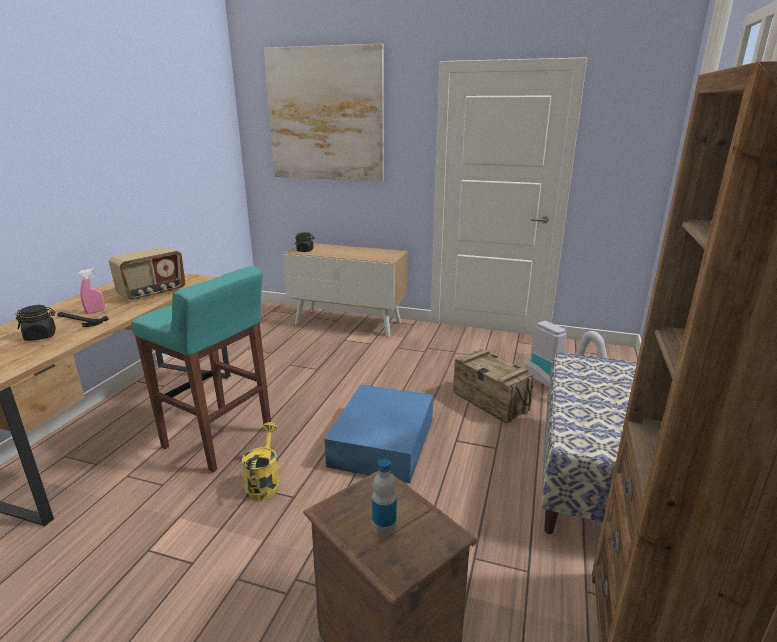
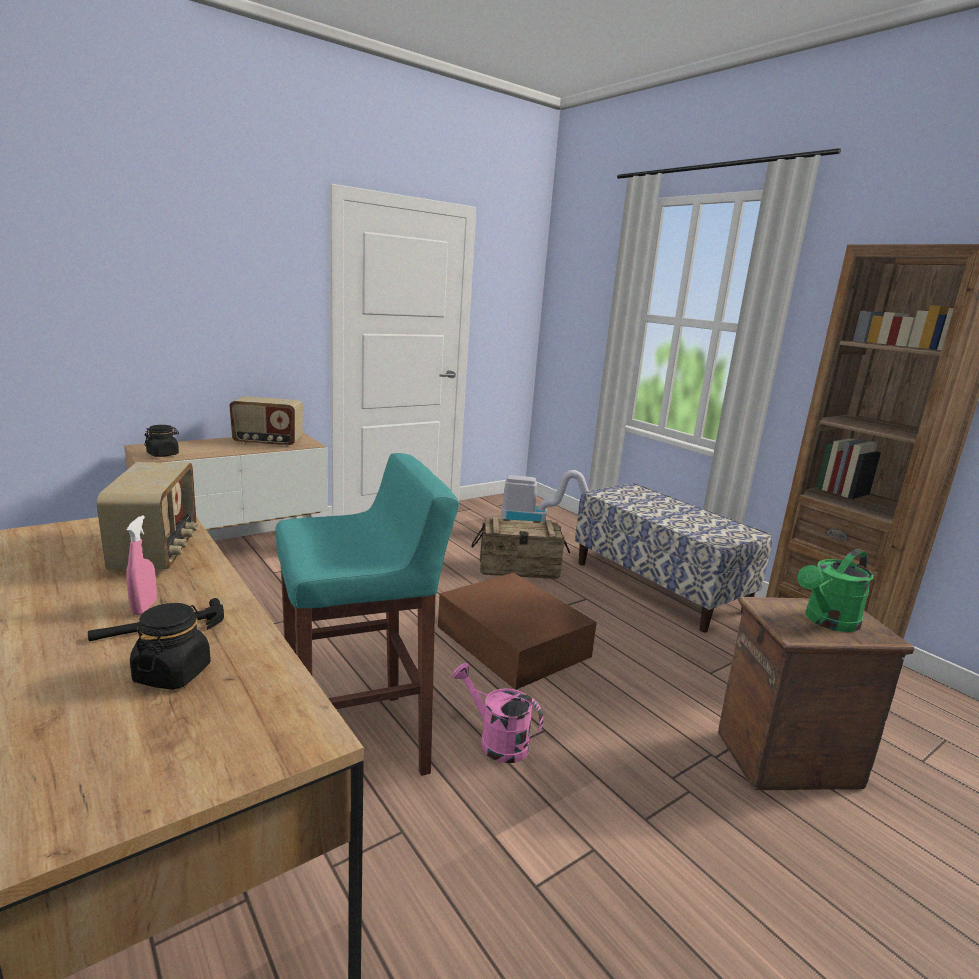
camera: 55 degrees left, 5 degrees down
yellow watering can [242,422,280,501] -> pink watering can [452,663,543,763]
picture [264,44,384,182] -> none
blue storage box [325,384,433,483] -> brown storage box [438,573,597,690]
bottle [372,459,397,537] -> green watering can [798,549,874,632]
none -> radio [229,396,303,447]

